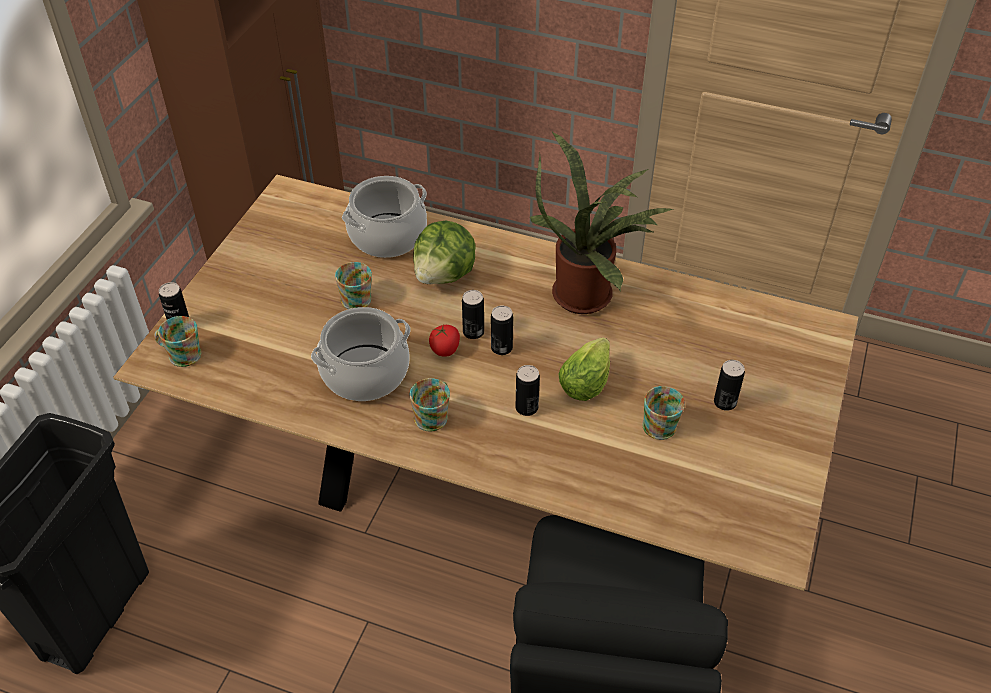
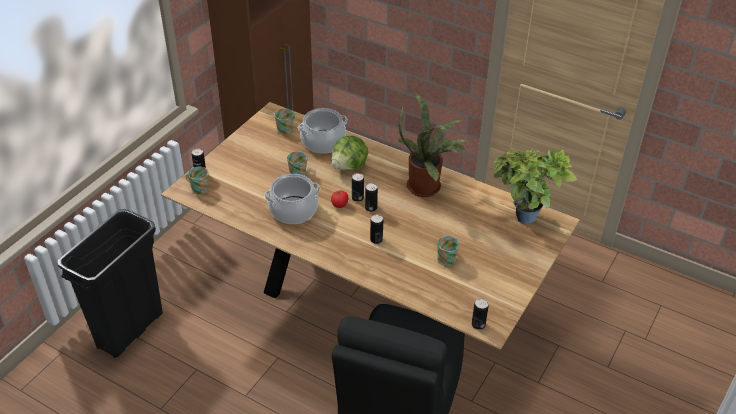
camera: 10 degrees right, 5 degrees down
mug [410,378,450,432] -> mug moved to [274,109,295,134]
lettuce [558,338,610,401] -> none
can [714,360,745,411] -> can moved to [472,298,489,330]
none -> potted plant [494,148,577,224]

